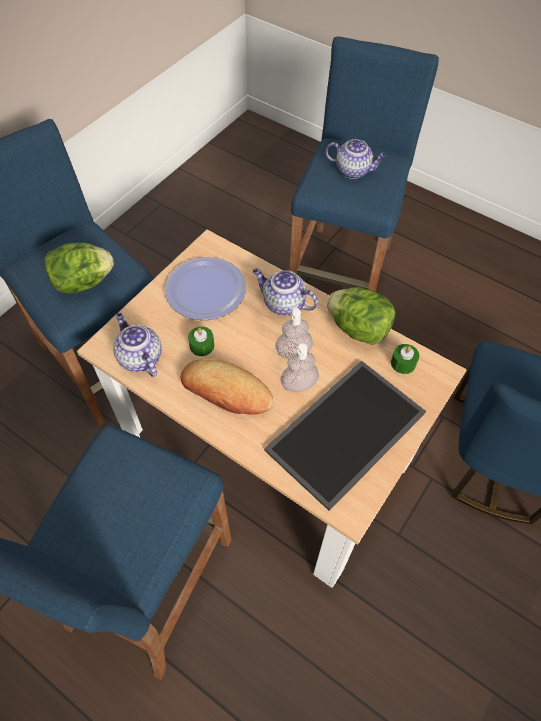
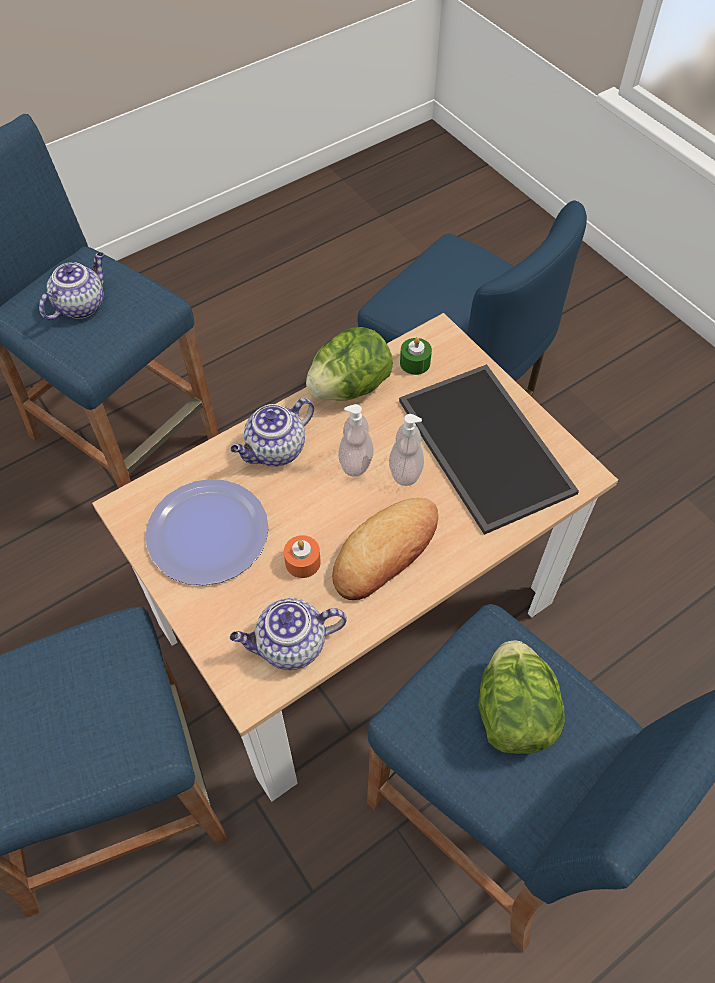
camera: 70 degrees left, 0 degrees up
lettuce [45,243,114,294] -> lettuce moved to [478,641,565,754]
green candle [188,326,214,356] -> orange candle [284,535,321,578]

